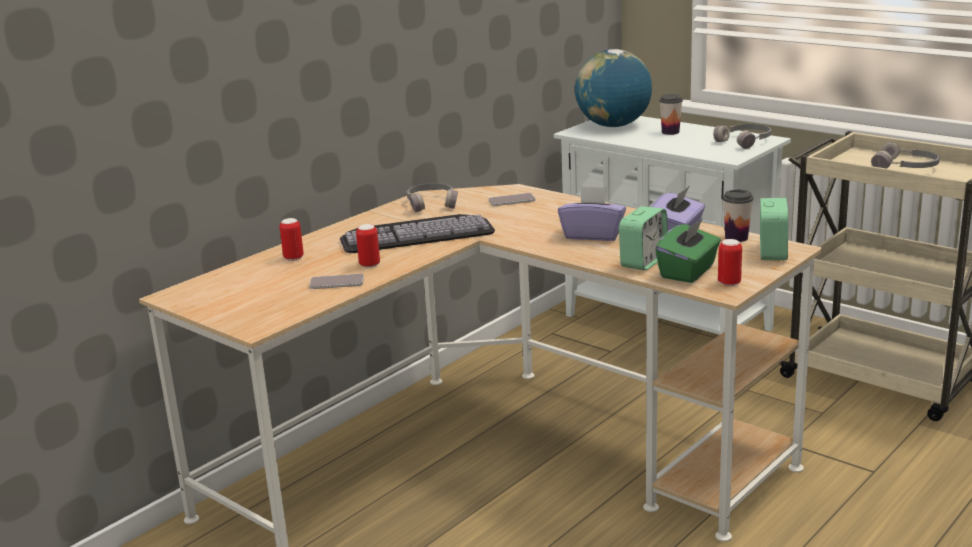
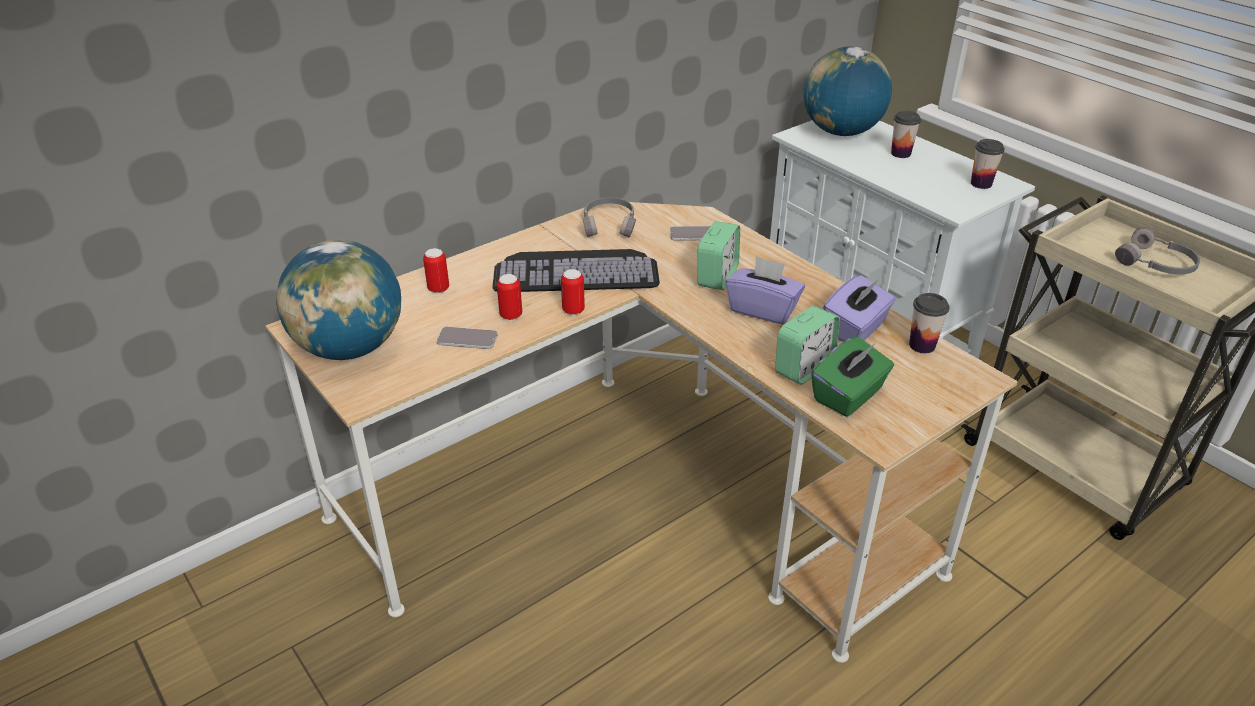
camera: 10 degrees right, 15 degrees up
grey headphones [713,124,771,149] -> cup [971,139,1005,189]
can [718,239,742,286] -> can moved to [561,269,585,315]
alarm clock [760,198,788,261] -> alarm clock moved to [697,221,740,290]
none -> globe [276,240,401,360]

